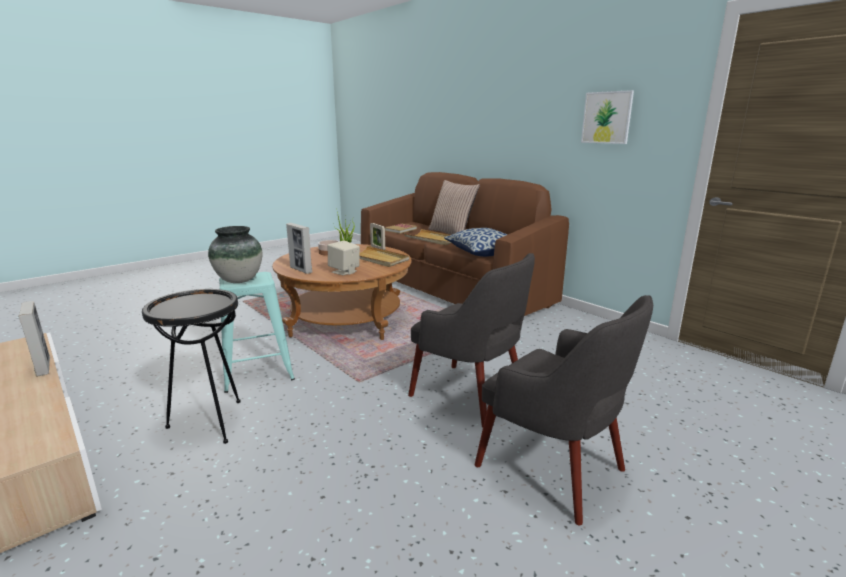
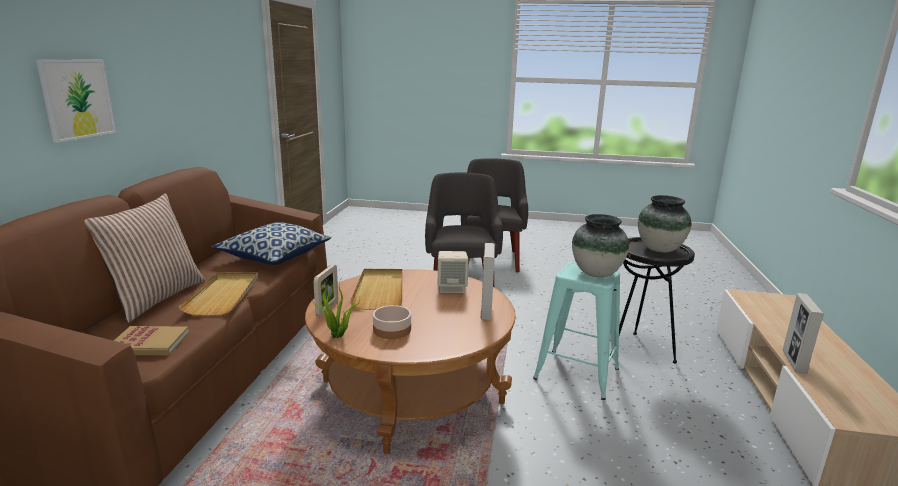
camera: 130 degrees left, 0 degrees up
picture [581,90,634,144] -> picture moved to [36,60,116,143]
none -> vase [638,195,692,253]

